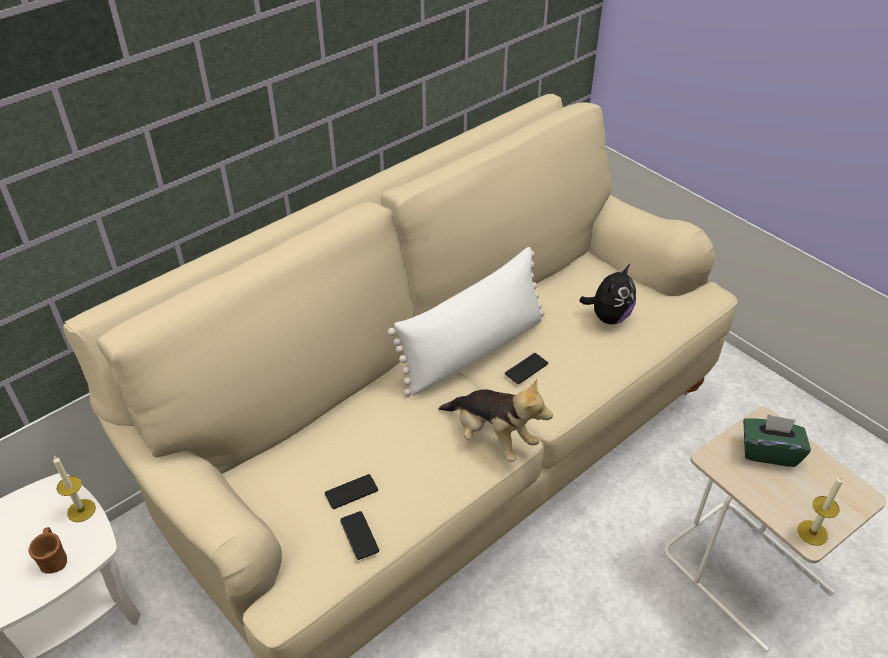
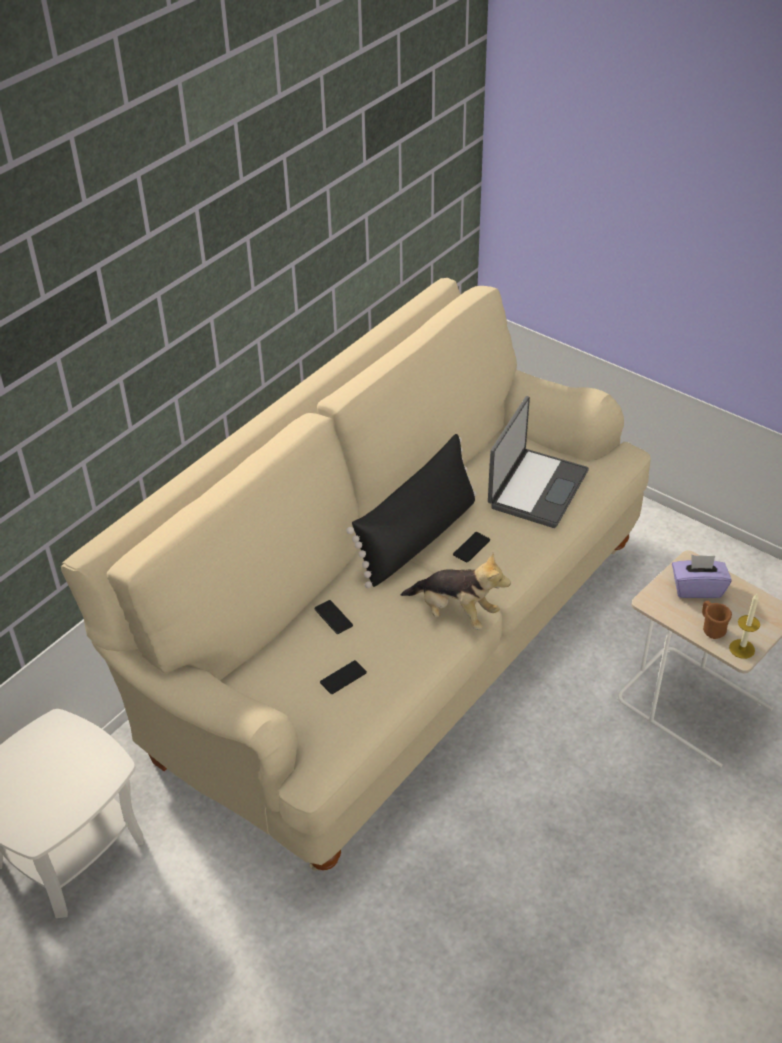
camera: 10 degrees left, 0 degrees up
brown mug [28,527,67,574] -> brown mug moved to [702,601,732,639]
candle [53,456,96,522] -> none
phone [340,511,379,560] -> phone moved to [314,600,353,634]
white pillow [388,247,545,396] -> black pillow [346,434,476,589]
plush toy [579,264,636,324] -> laptop [488,396,589,528]
green tissue box [743,414,811,467] -> purple tissue box [672,555,732,598]

